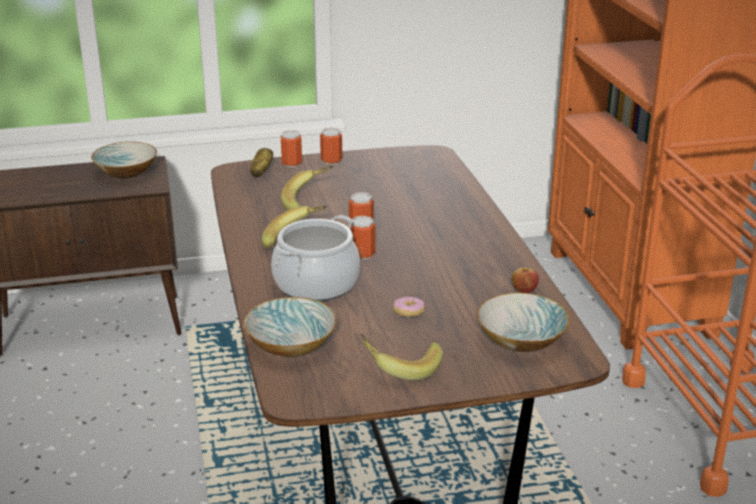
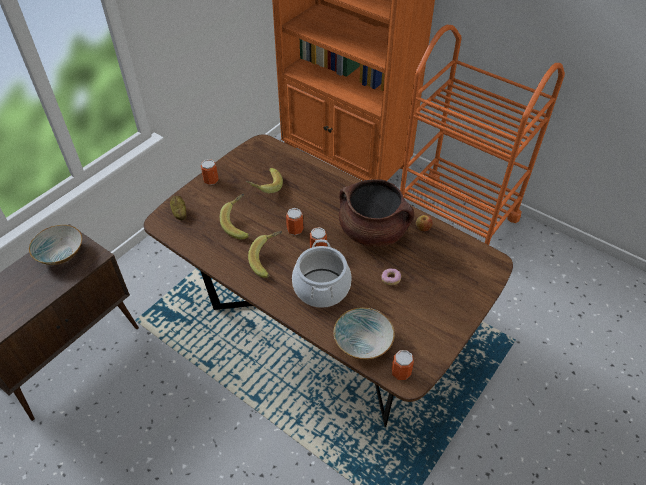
camera: 40 degrees left, 20 degrees up
can [281,130,302,167] -> can moved to [392,350,414,380]
banana [359,334,443,380] -> banana moved to [246,168,283,193]
bowl [477,293,570,352] -> none
none -> brown cooking pot [339,180,414,247]

